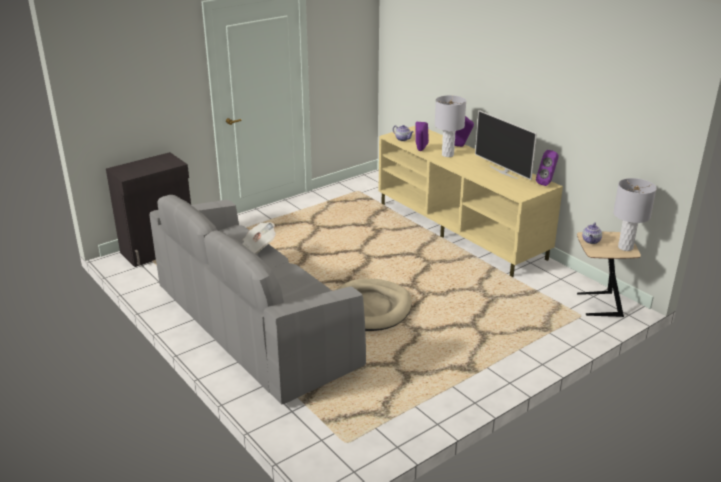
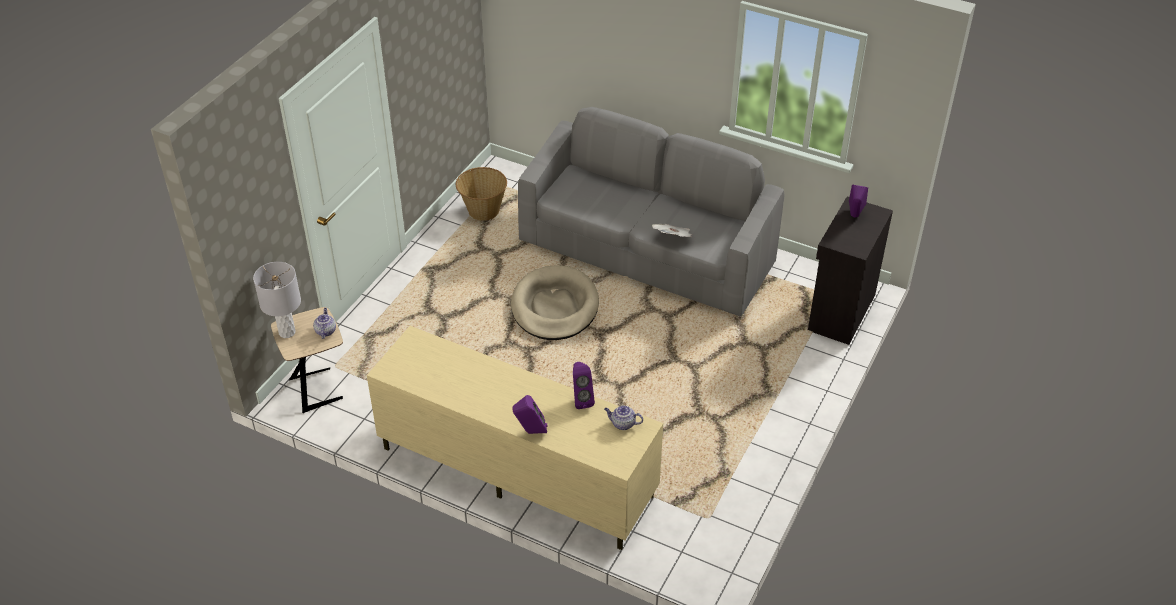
camera: 155 degrees right, 15 degrees up
grey table lamp [435,95,466,157] -> none
television [475,110,537,180] -> none
purple speaker [536,150,559,186] -> purple speaker moved to [849,185,868,218]
none -> basket [456,167,507,221]

